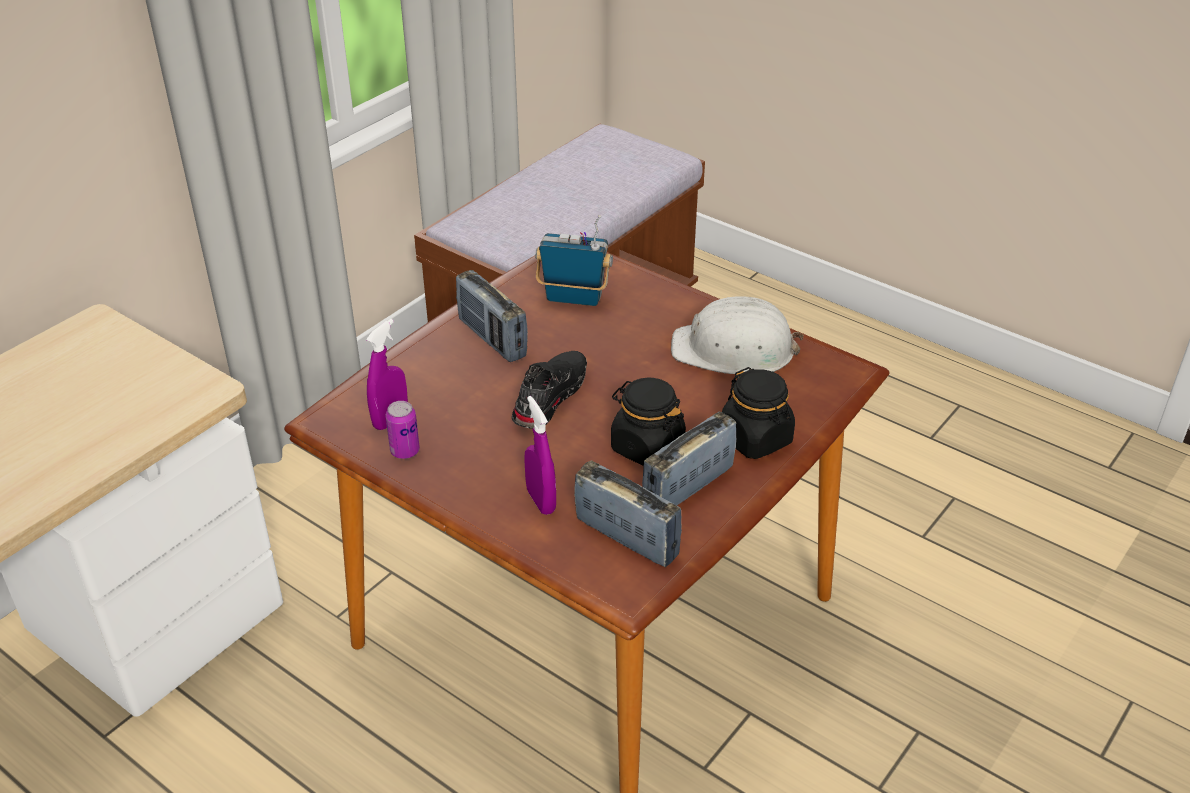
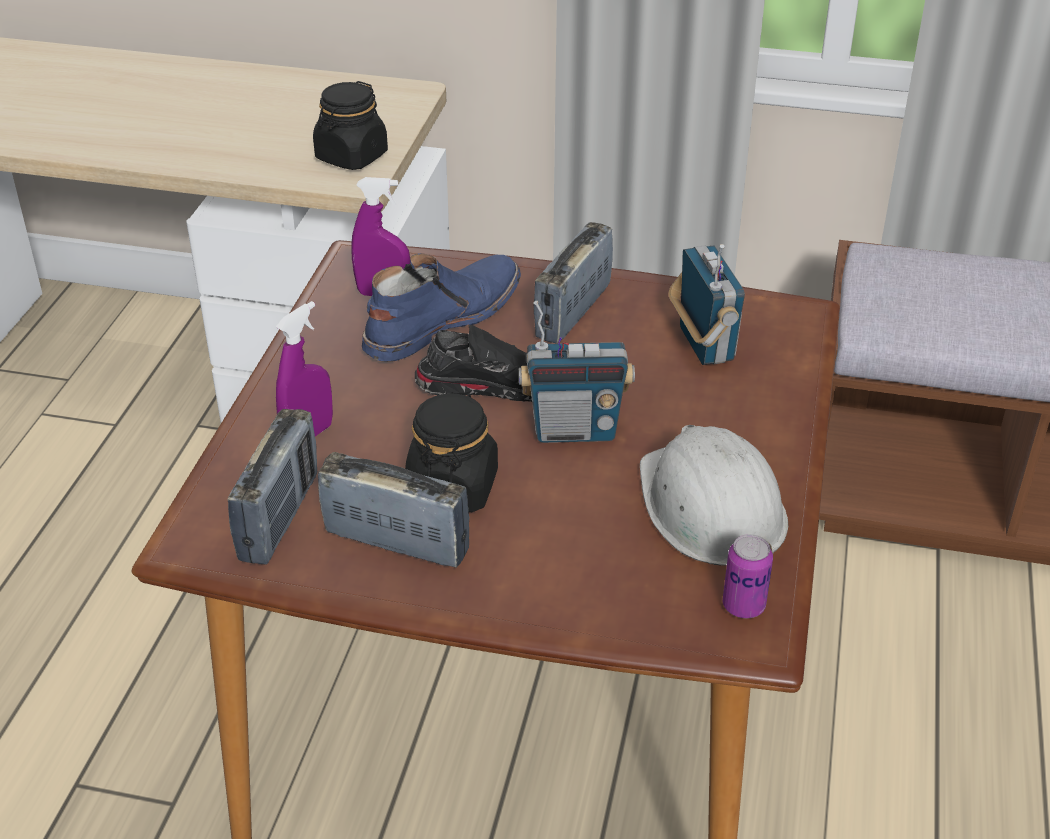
camera: 65 degrees right, 0 degrees up
can [385,401,420,459] -> can moved to [723,534,773,618]
black jar [722,367,795,459] -> black jar moved to [313,81,388,170]
none -> blue boot [362,253,521,362]
none -> radio [519,301,635,443]

